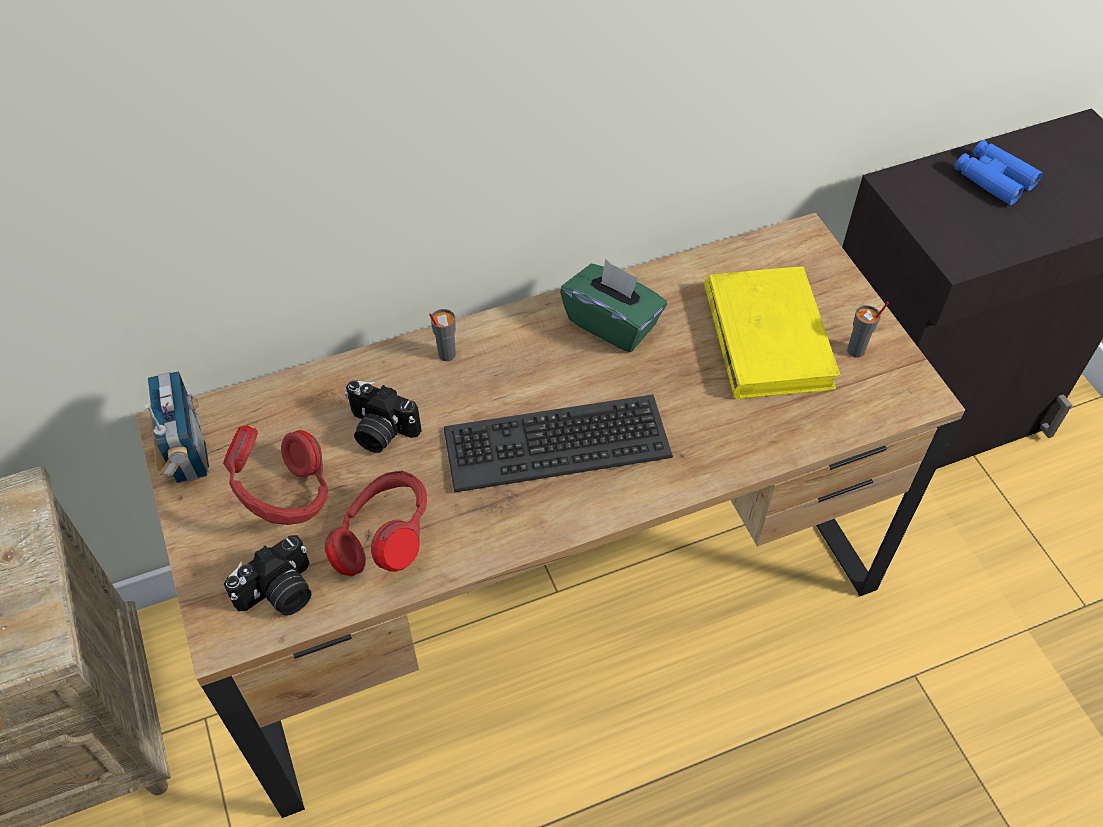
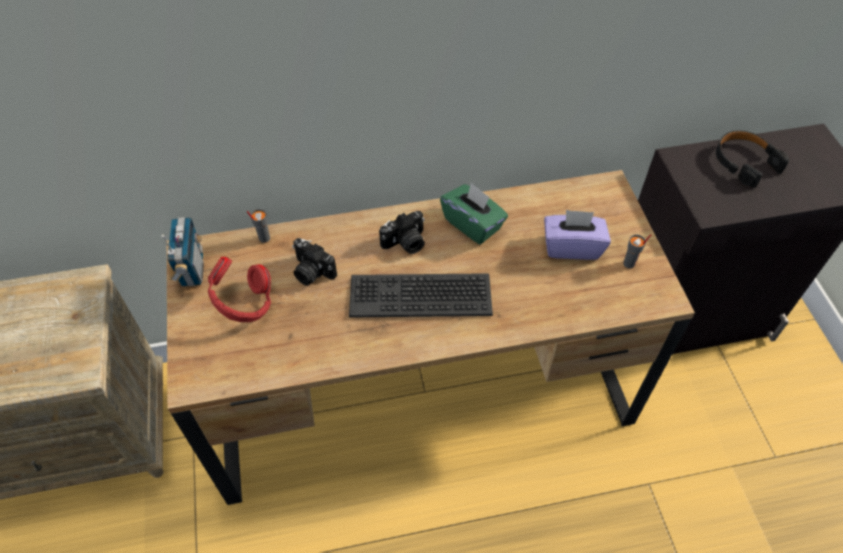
camera: 10 degrees right, 0 degrees up
camera [224,535,312,616] -> camera moved to [379,211,425,254]
red headphones [325,471,427,576] -> none
grey cup [429,309,456,361] -> grey cup moved to [247,209,270,243]
yellow book [704,267,840,399] -> purple tissue box [544,210,611,260]
blue binoculars [955,140,1042,205] -> black headphones [716,130,789,188]

